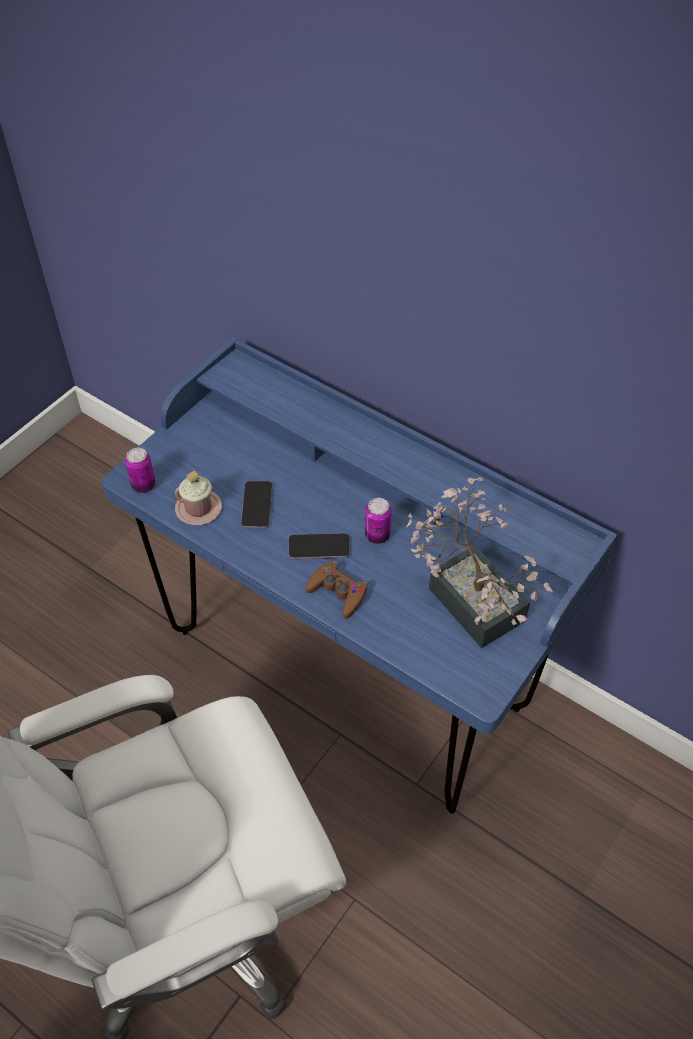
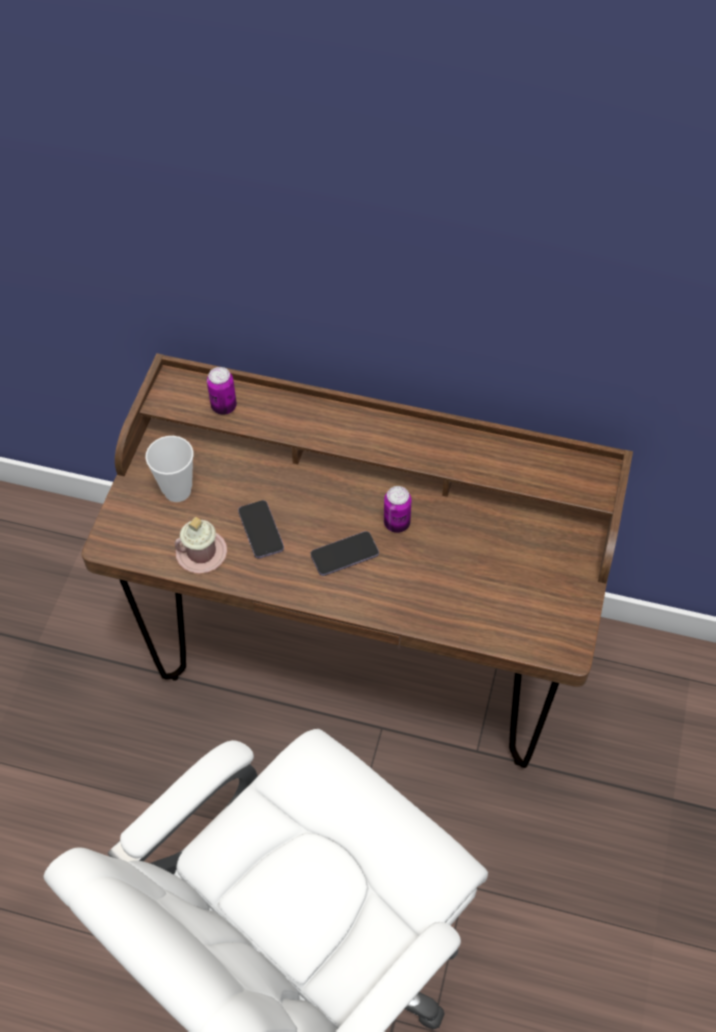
camera: 20 degrees left, 5 degrees up
blue desk [101,337,617,814] -> brown desk [82,353,633,768]
can [125,448,155,493] -> can moved to [207,367,237,415]
brown game controller [305,561,367,619] -> none
potted plant [406,477,553,648] -> none
none -> cup [146,436,193,502]

